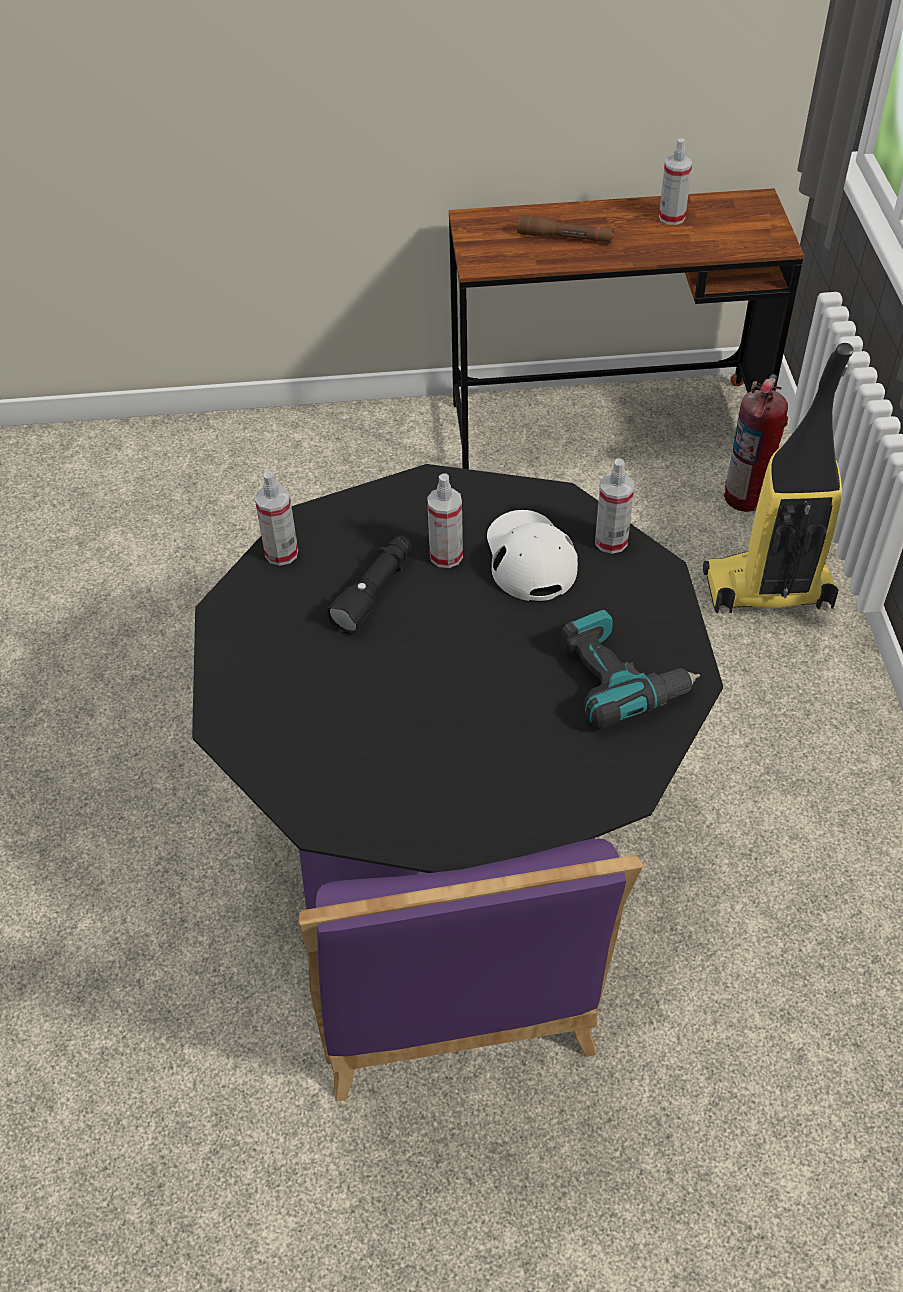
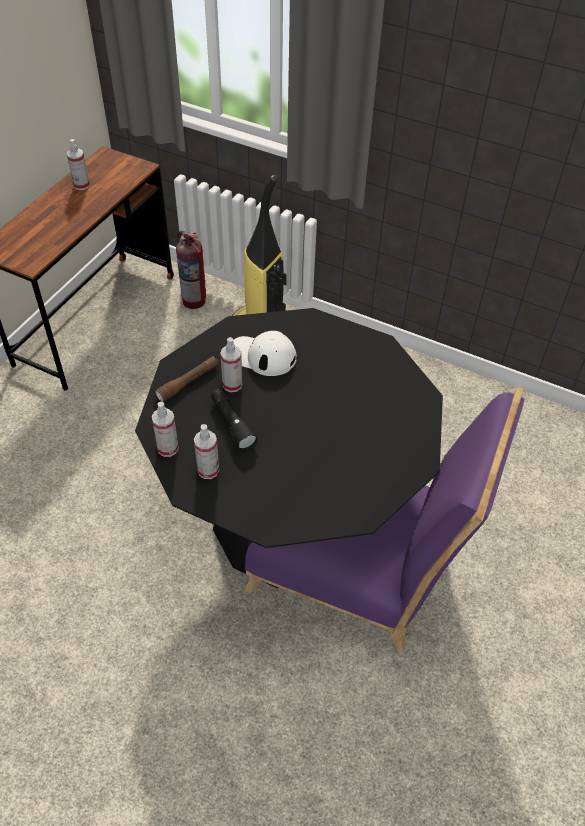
camera: 60 degrees left, 0 degrees up
brown flashlight [517,215,614,243] -> brown flashlight moved to [155,356,219,402]
power drill [561,610,700,728] -> none
spray bottle [595,458,634,554] -> spray bottle moved to [194,424,219,479]

